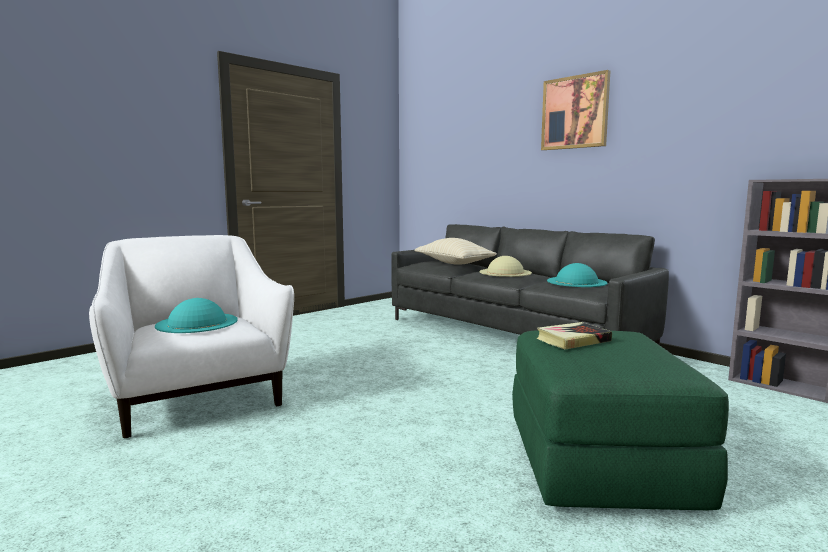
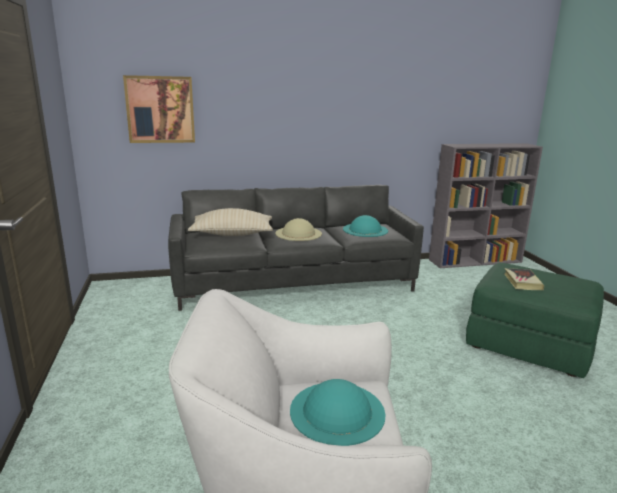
camera: 60 degrees left, 10 degrees up
picture [541,70,610,150] -> picture moved to [123,75,195,143]

